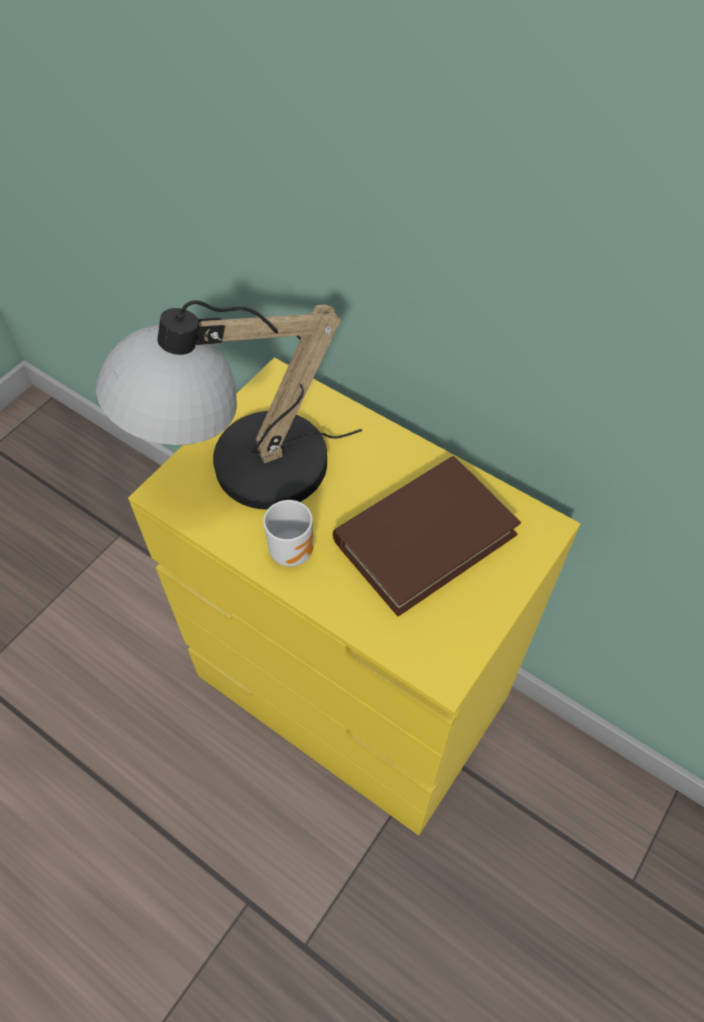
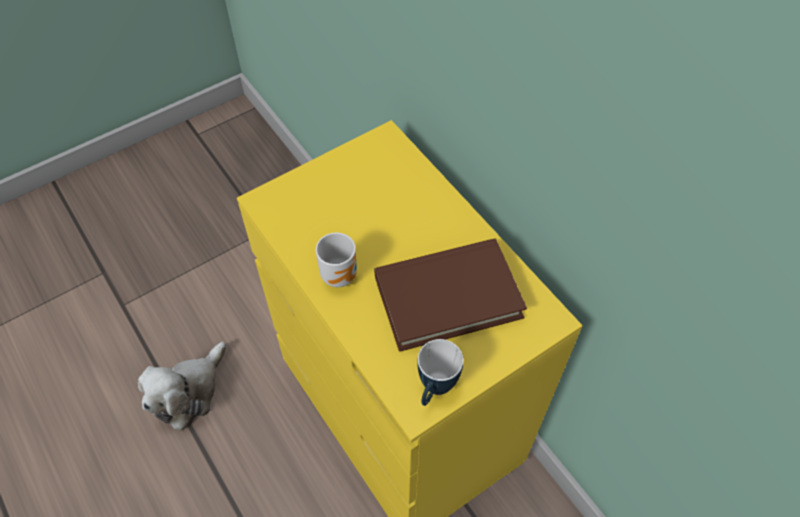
camera: 20 degrees right, 0 degrees up
table lamp [96,300,362,510] -> none
none -> plush toy [138,342,227,431]
none -> mug [417,339,463,406]

